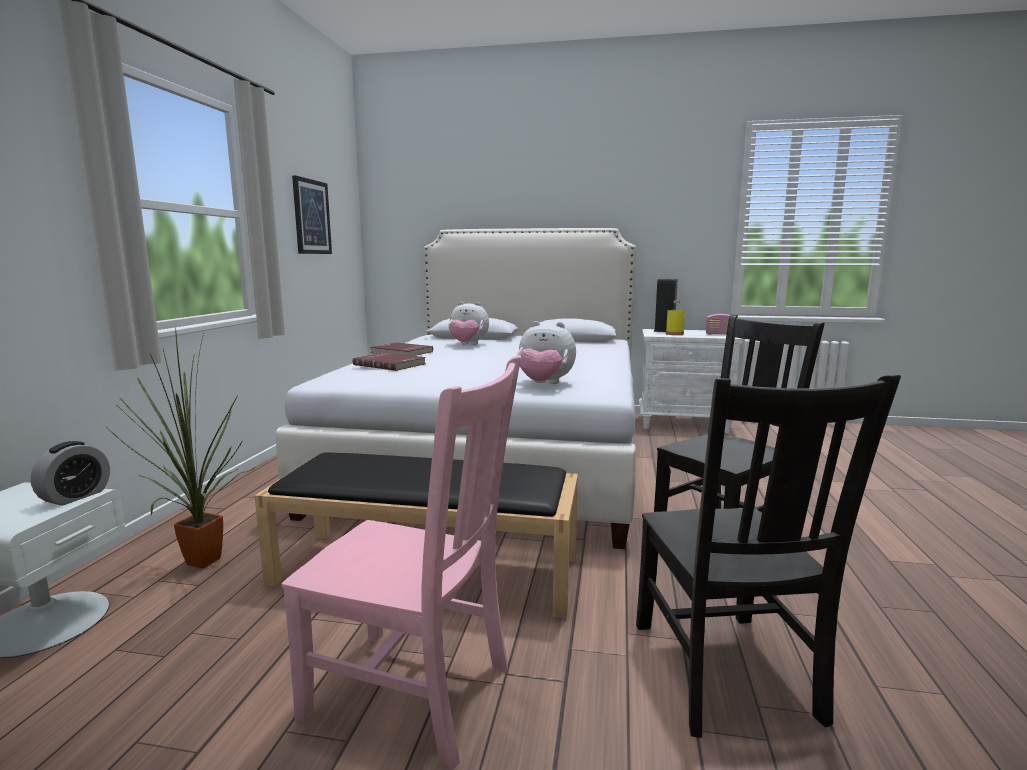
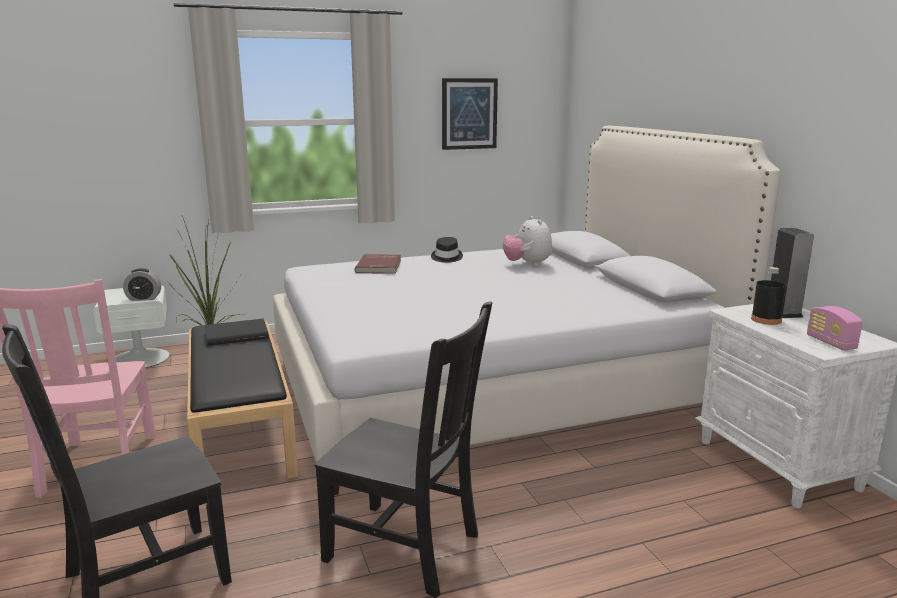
camera: 60 degrees right, 5 degrees up
red book [370,342,433,356] -> black hat [431,237,463,263]
plush toy [517,321,576,384] -> none
yellow bottle [666,300,685,335] -> black bottle [751,267,787,325]
none -> black book [205,319,269,346]

